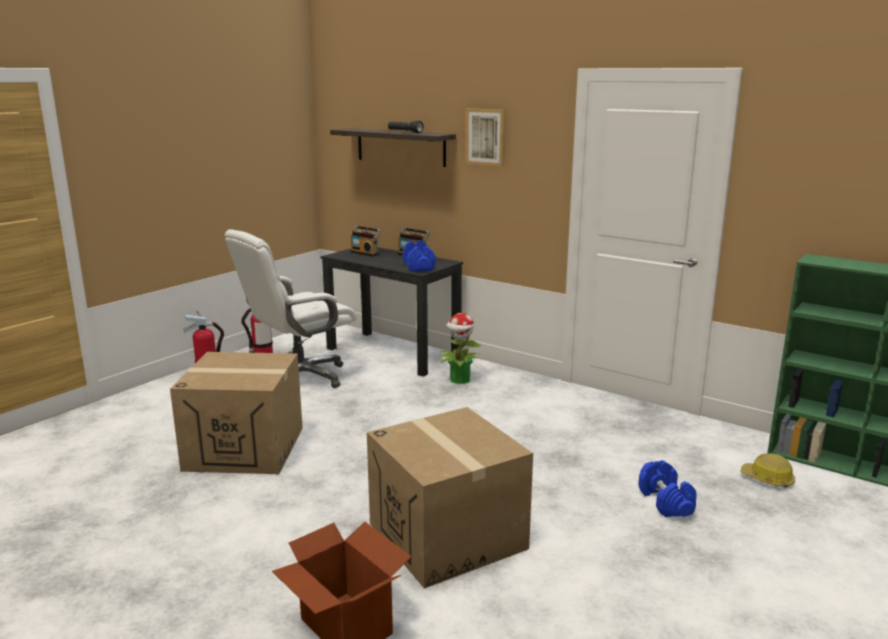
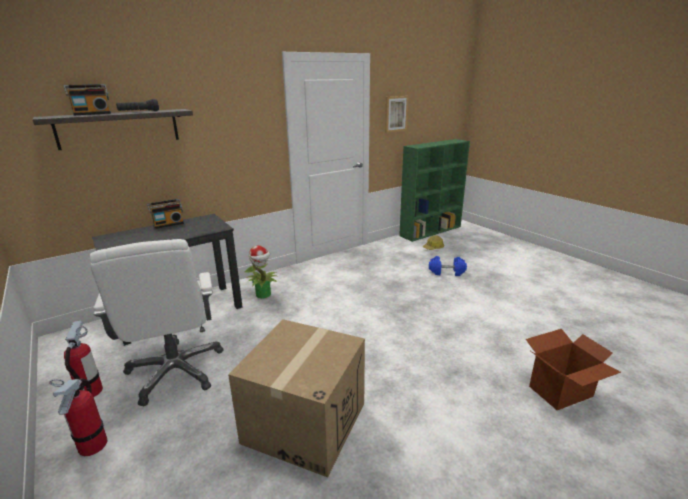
camera: 70 degrees left, 5 degrees up
radio [351,226,381,257] -> radio moved to [64,84,111,115]
cardboard box [367,407,533,589] -> none
blue dumbbell [402,240,436,272] -> none
picture [465,108,506,167] -> picture moved to [385,96,409,133]

